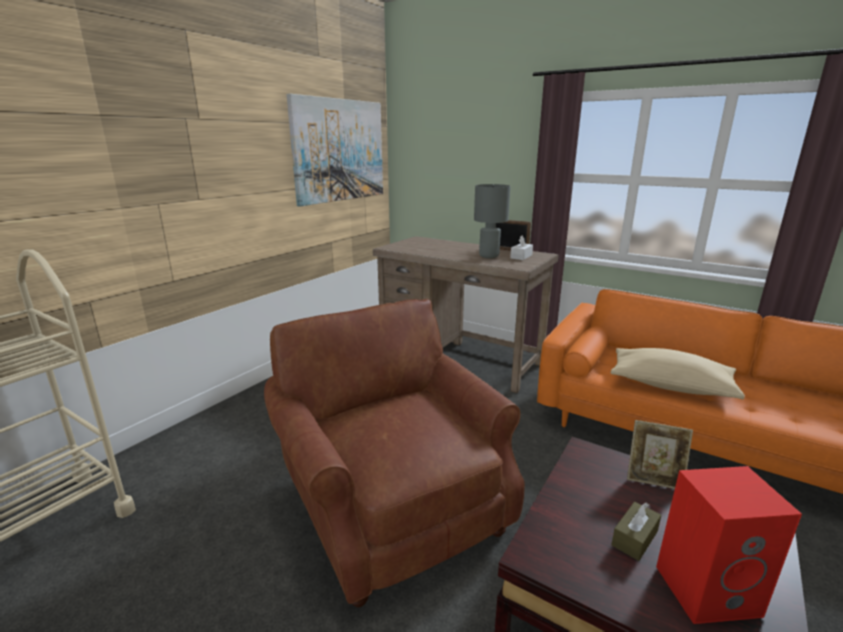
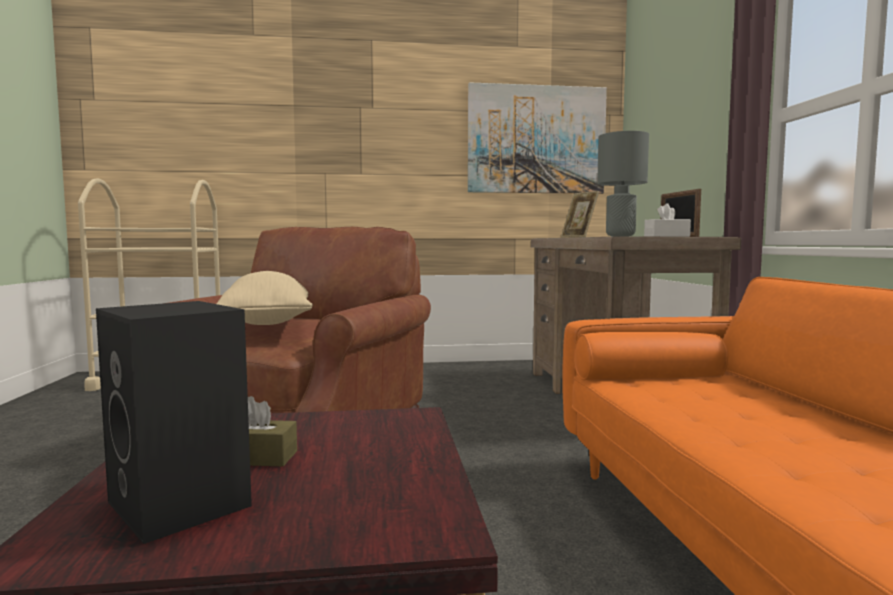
camera: 50 degrees right, 15 degrees down
beige pillow [611,348,745,399] -> beige pillow moved to [216,271,313,325]
picture frame [627,420,693,489] -> picture frame moved to [561,191,599,237]
red speaker [656,466,802,624] -> black speaker [96,301,252,544]

